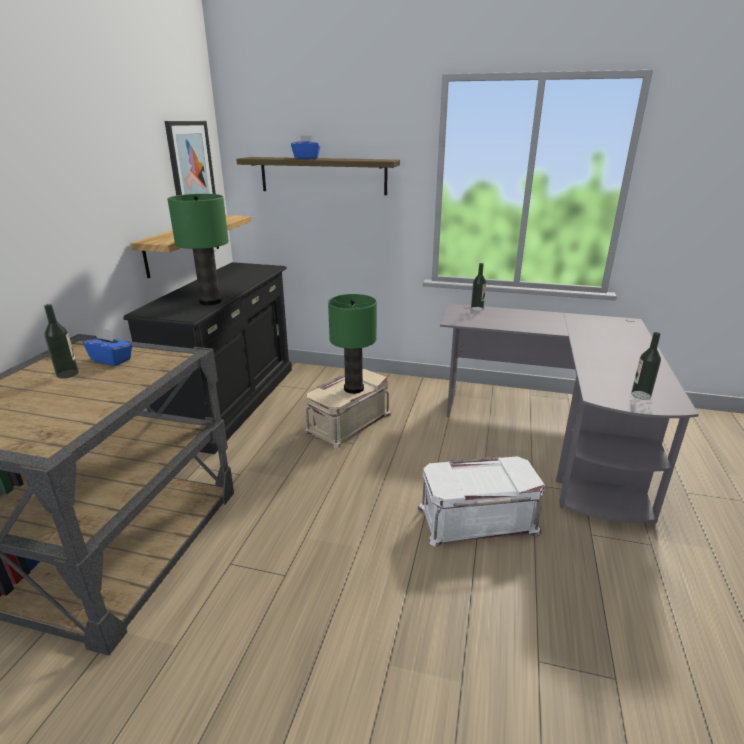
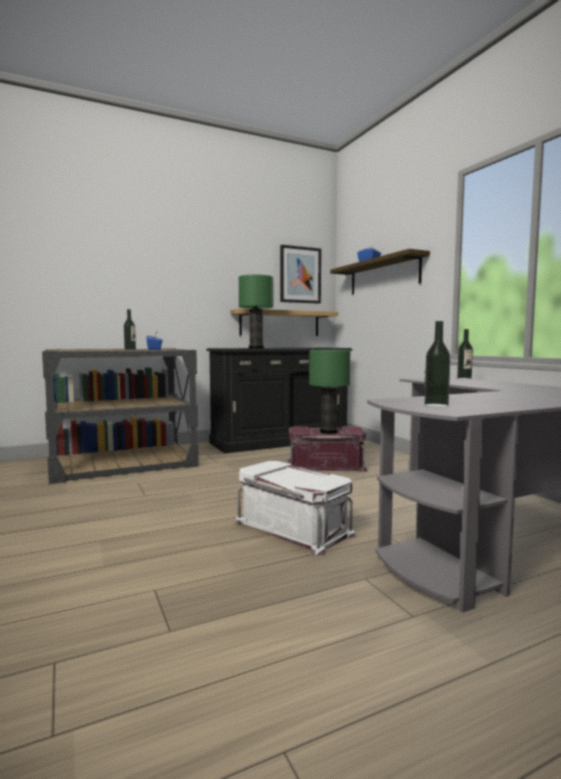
camera: 50 degrees right, 20 degrees down
beige storage box [305,369,391,448] -> red storage box [287,426,368,472]

